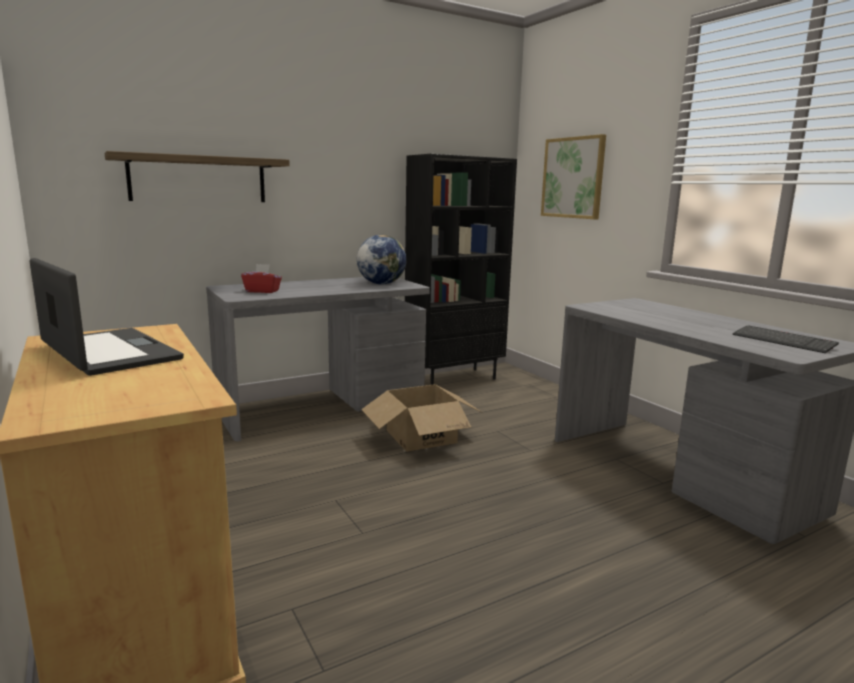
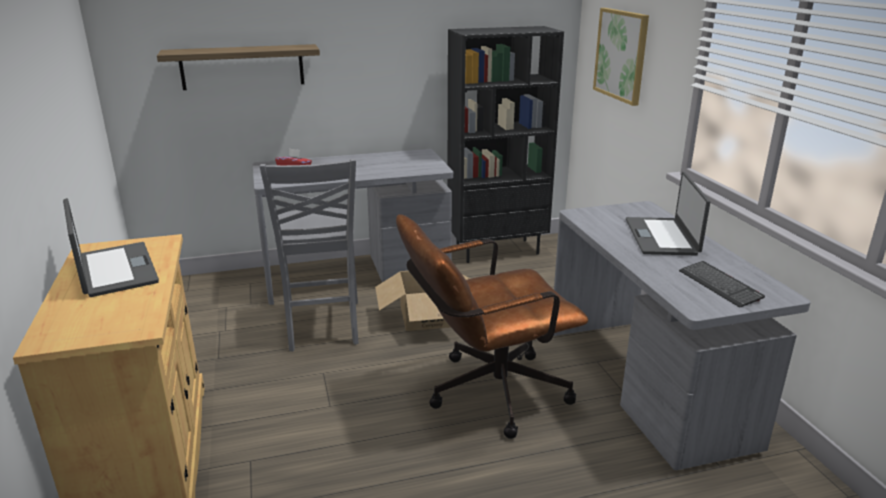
camera: 15 degrees right, 10 degrees up
globe [357,235,407,285] -> none
none -> grey chair [260,159,358,351]
none -> brown office chair [396,214,588,439]
none -> laptop [626,172,710,256]

